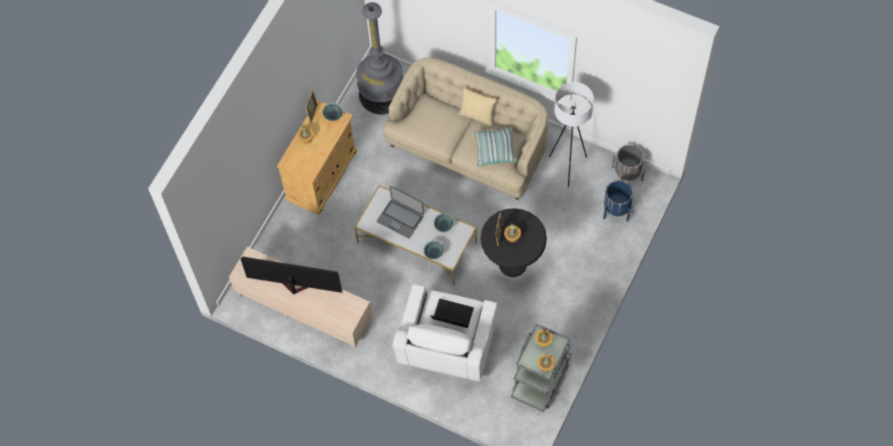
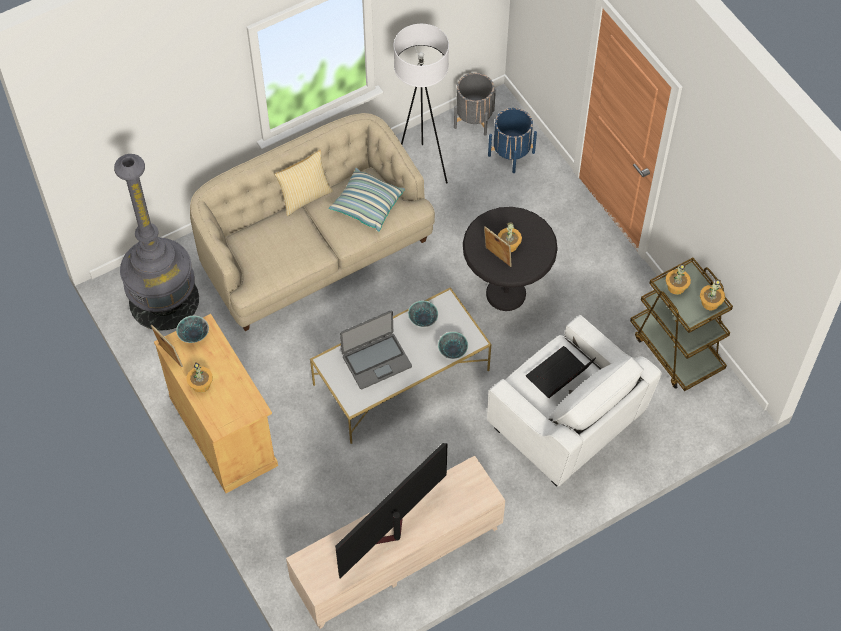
camera: 60 degrees left, 5 degrees down
grey cart [511,323,571,412] -> brown cart [630,258,733,391]

